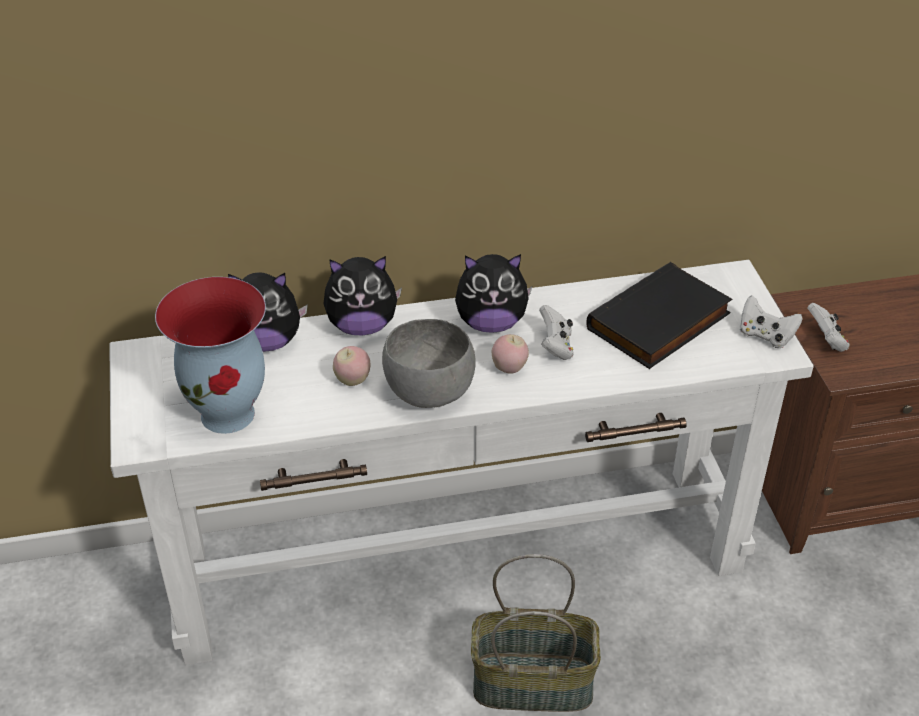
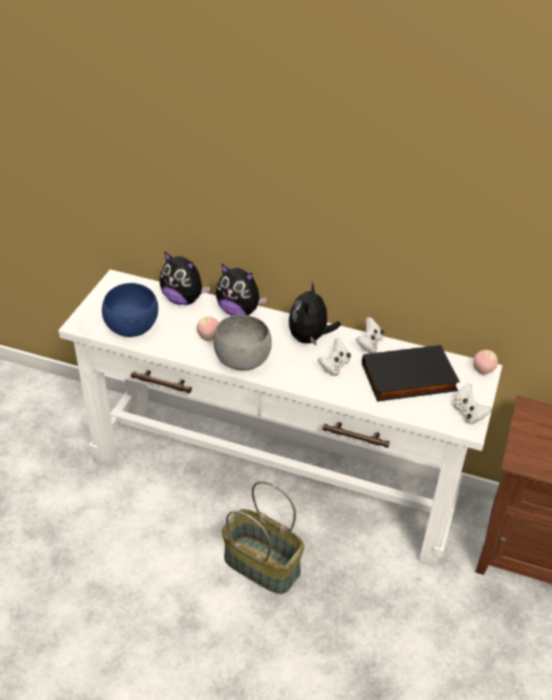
camera: 30 degrees right, 0 degrees up
vase [155,277,266,434] -> blue bowl [102,283,158,337]
plush toy [455,254,532,333] -> plush toy turned 75 degrees clockwise [288,282,341,346]
apple [492,334,529,374] -> apple moved to [473,350,498,375]
white game controller [807,303,850,352] -> white game controller moved to [356,317,384,353]

